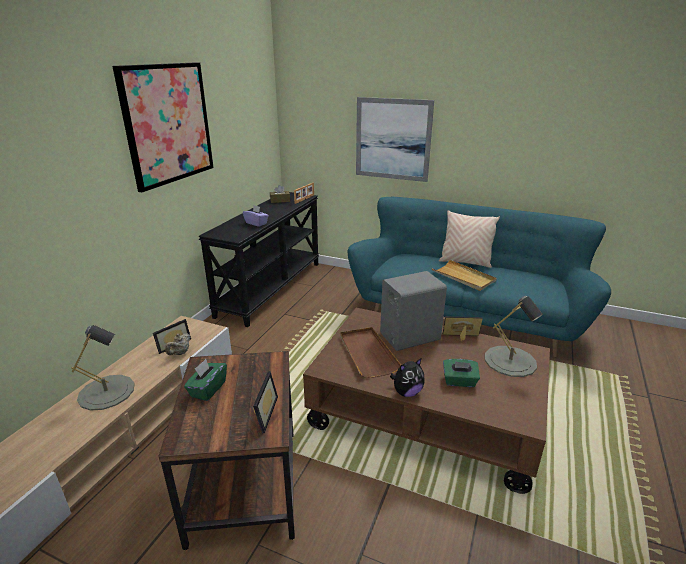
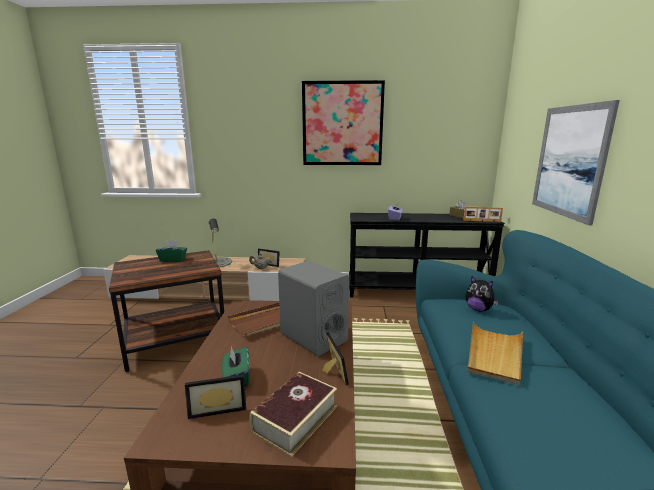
camera: 70 degrees right, 10 degrees down
picture frame [253,371,278,433] -> picture frame moved to [185,375,246,419]
plush toy [390,359,425,397] -> plush toy moved to [466,276,499,311]
beige pillow [439,210,500,268] -> none
grey table lamp [485,296,543,377] -> book [250,372,337,457]

